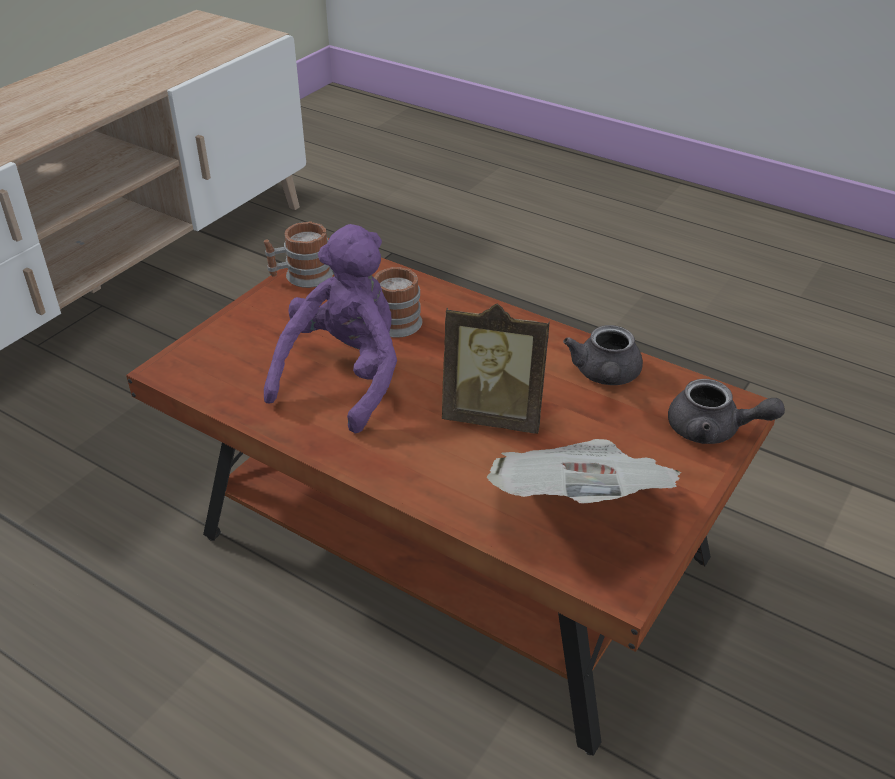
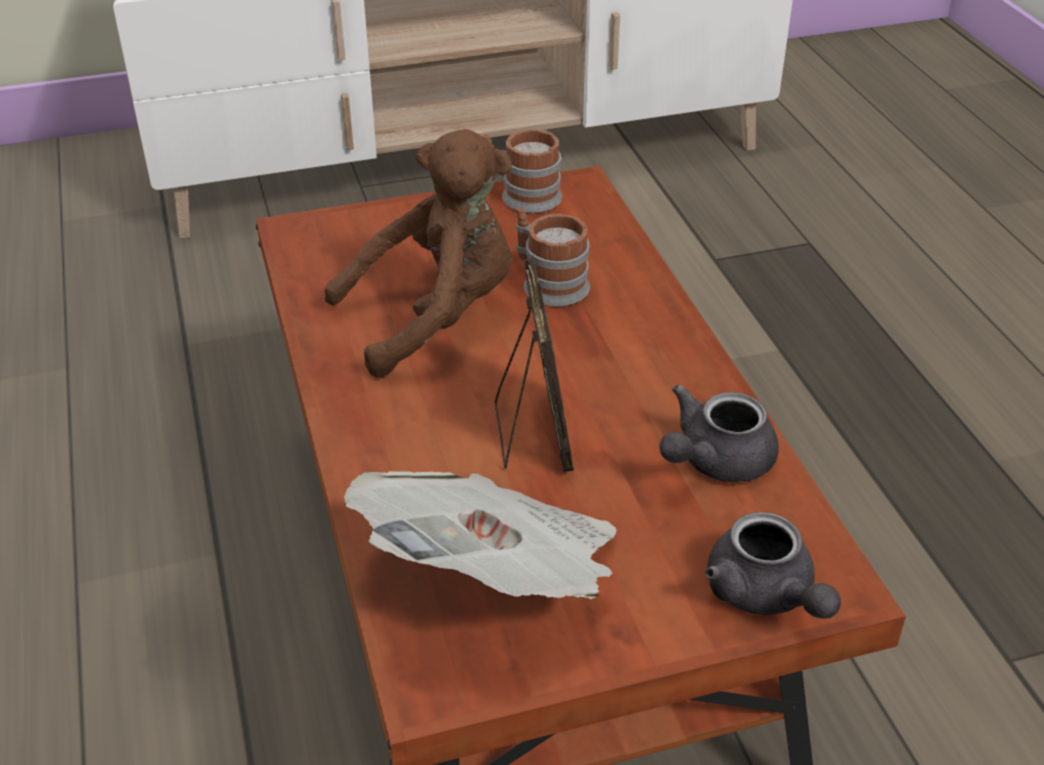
camera: 40 degrees right, 0 degrees up
purple plush toy [264,224,397,433] -> brown plush toy [325,129,512,377]
picture frame [442,304,550,434] -> picture frame turned 150 degrees counterclockwise [495,258,574,472]

